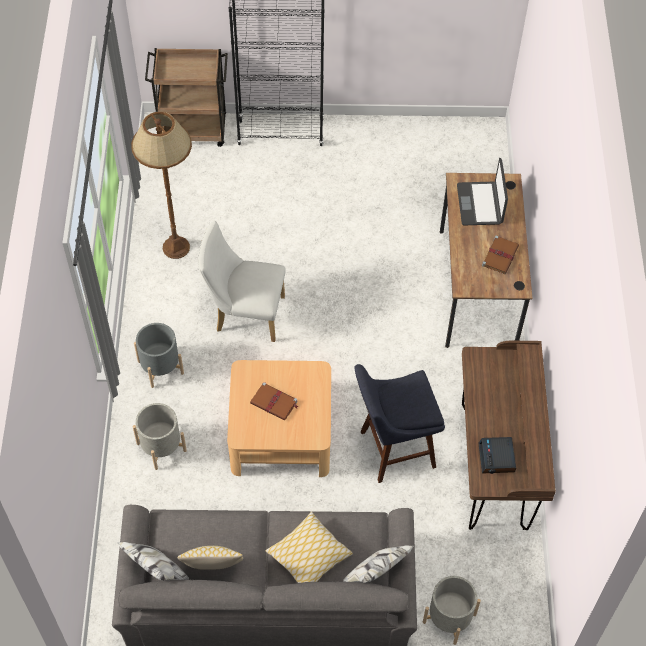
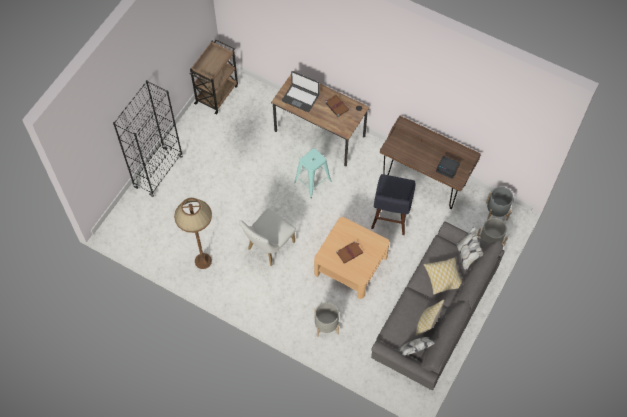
camera: 60 degrees left, 5 degrees up
grey planter [134,323,184,388] -> grey planter moved to [486,187,513,220]
brown cart [145,48,228,147] -> brown cart moved to [190,39,238,115]
none -> turquoise stool [294,148,332,198]

